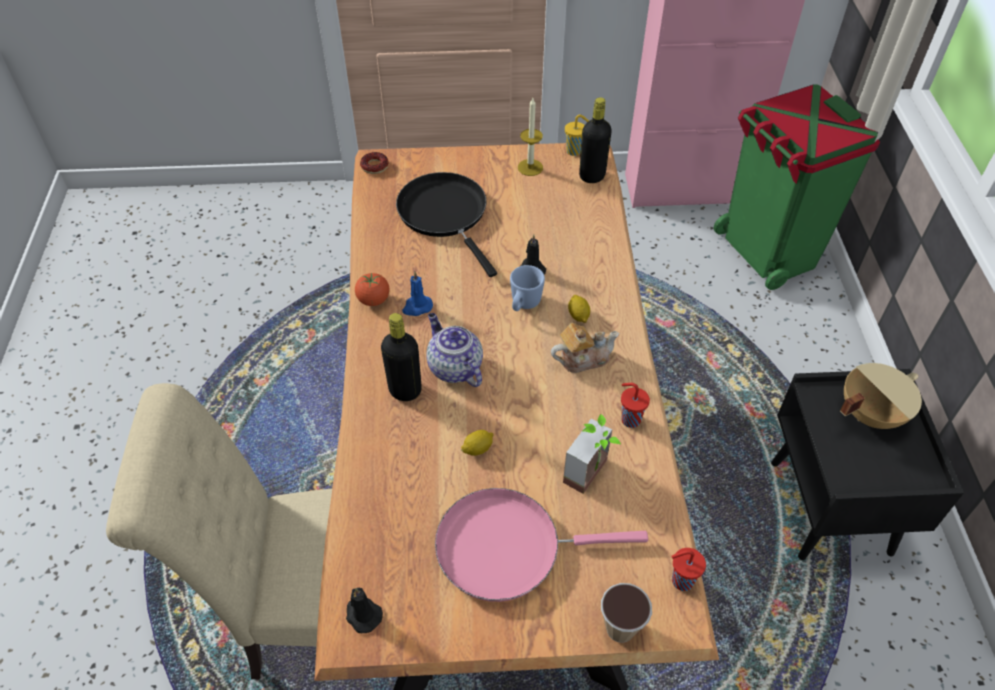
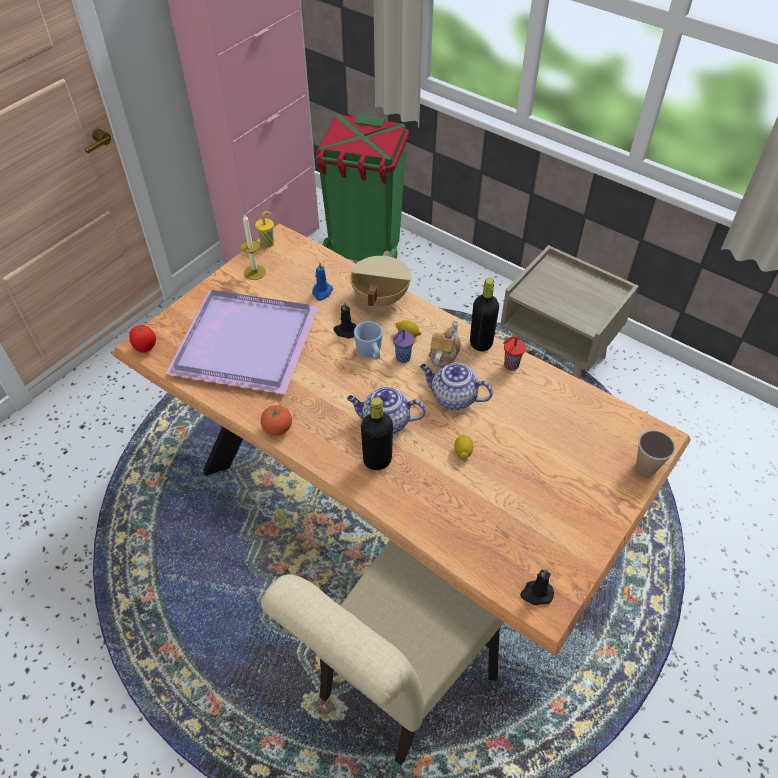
camera: 50 degrees left, 0 degrees up
donut [360,152,389,174] -> tomato [130,325,156,353]
black frying pan [396,172,497,277] -> purple tray [165,290,318,394]
blue candle [402,271,433,316] -> blue candle moved to [312,262,333,301]
pink frying pan [435,488,648,602] -> none
potted plant [563,414,621,494] -> none
black bottle [579,97,612,183] -> black bottle moved to [470,278,499,351]
red cup [671,548,706,591] -> none
black nightstand [771,369,964,560] -> beige nightstand [500,245,639,379]
beige cooking pot [840,363,922,429] -> beige cooking pot moved to [350,251,411,308]
none -> purple cup [393,329,414,363]
none -> teapot [420,363,493,410]

